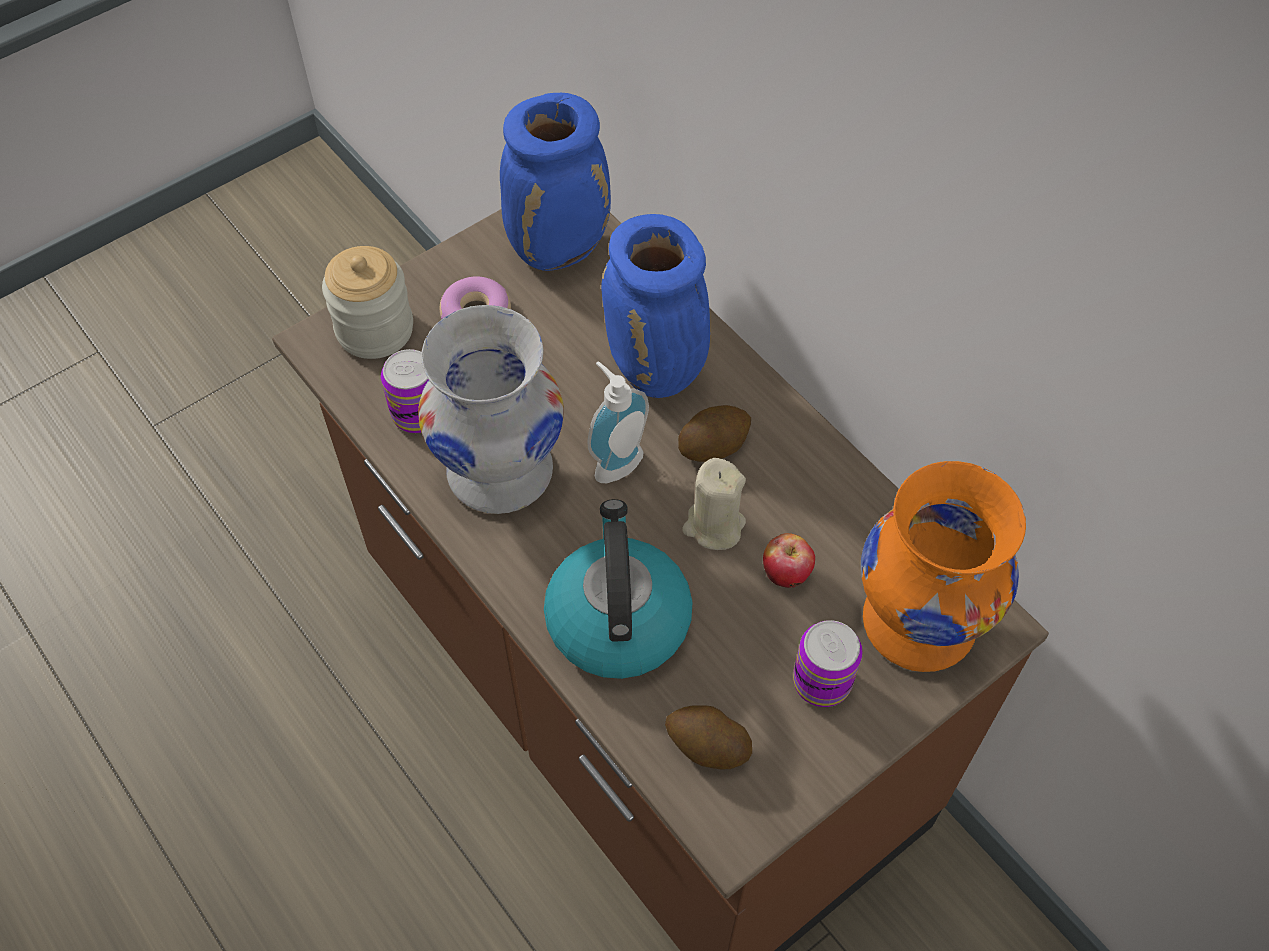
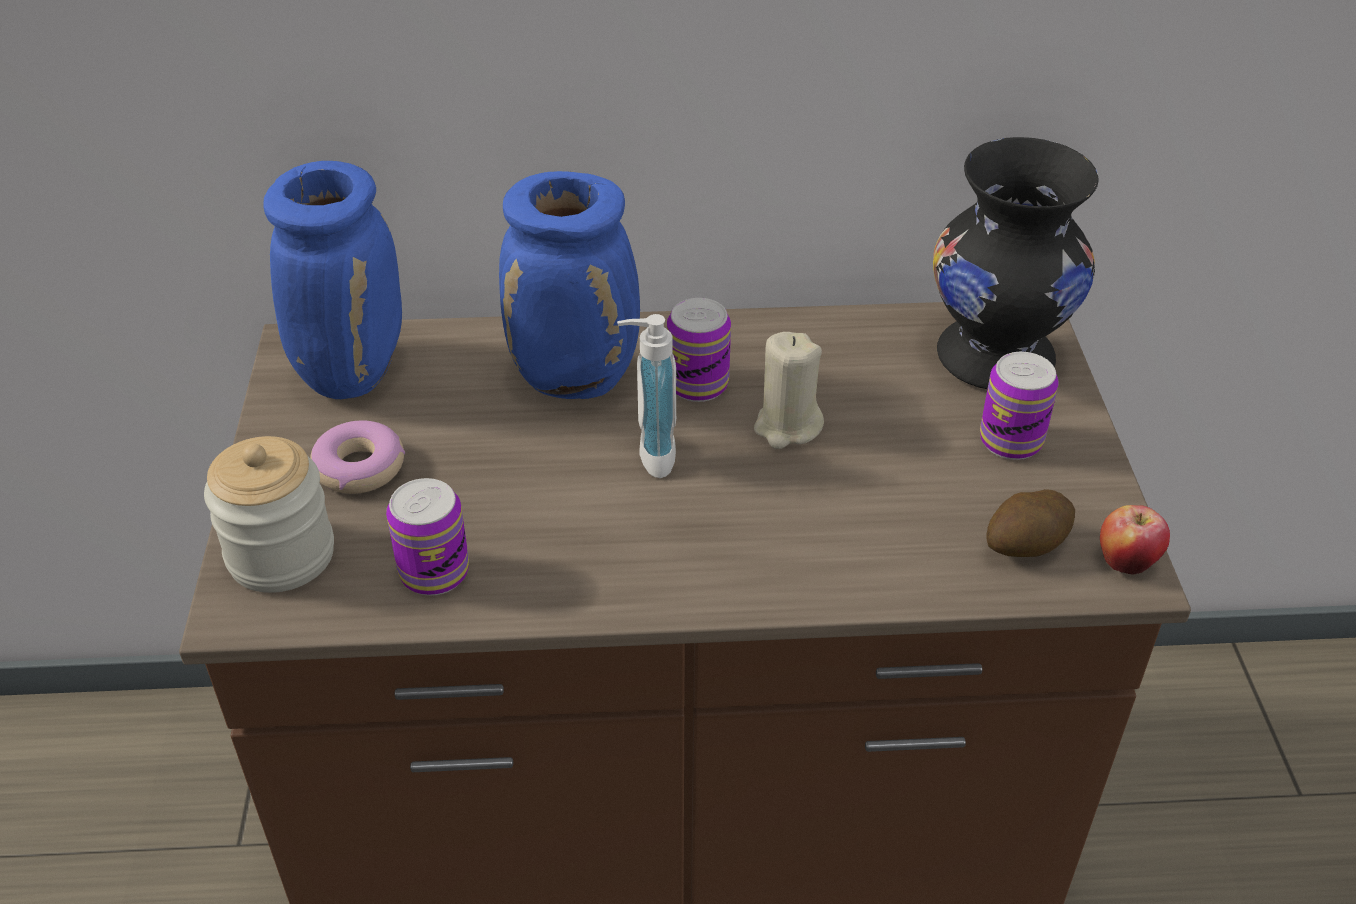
camera: 55 degrees left, 15 degrees down
white vase [418,305,564,514] -> none
kettle [544,499,692,679] -> none
potato [678,405,751,462] -> can [667,298,731,402]
apple [763,533,815,588] -> apple moved to [1100,505,1170,574]
orange vase [861,461,1026,672] -> black vase [933,137,1099,389]

